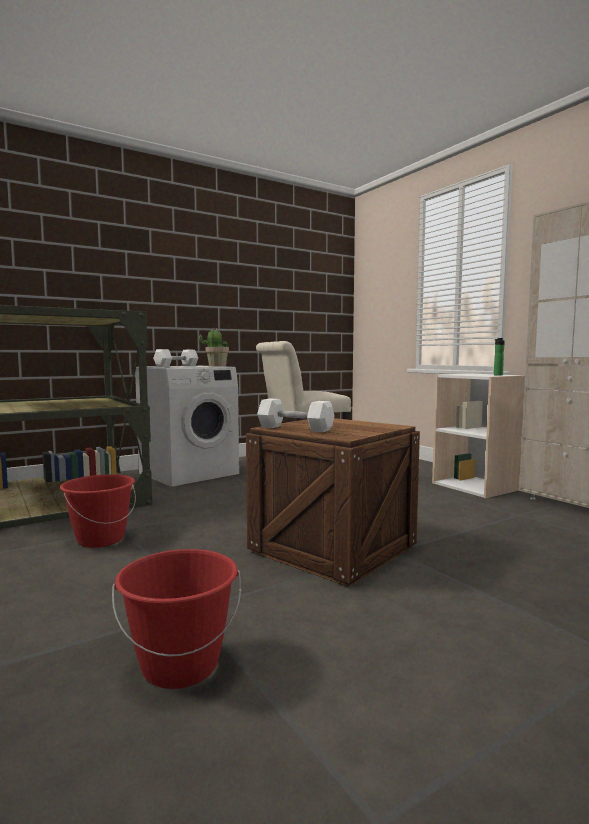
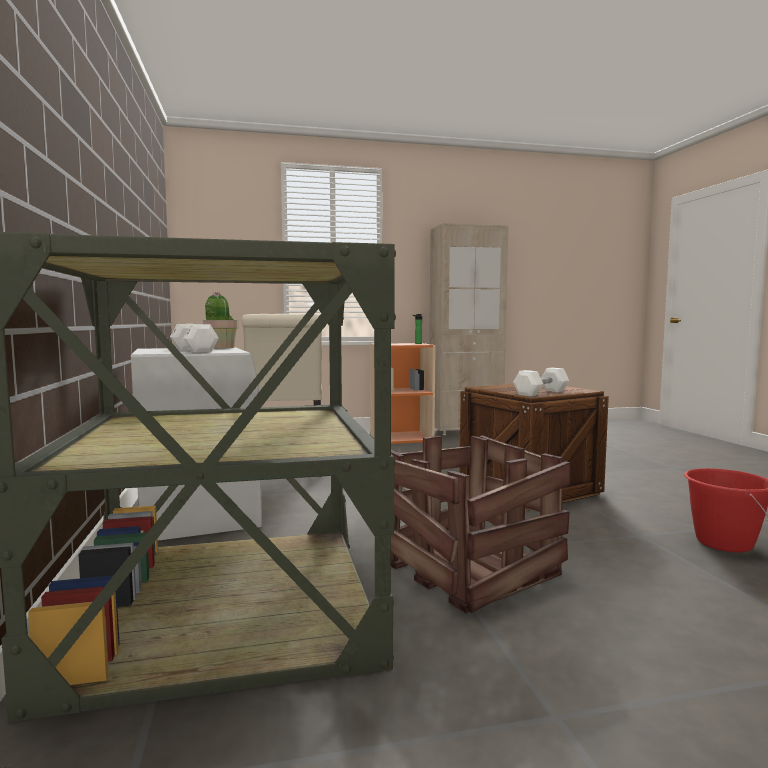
camera: 70 degrees left, 0 degrees up
red bucket [60,474,136,548] -> crate [391,435,571,613]
white bookcase [432,373,525,498] -> orange bookcase [370,343,436,444]

